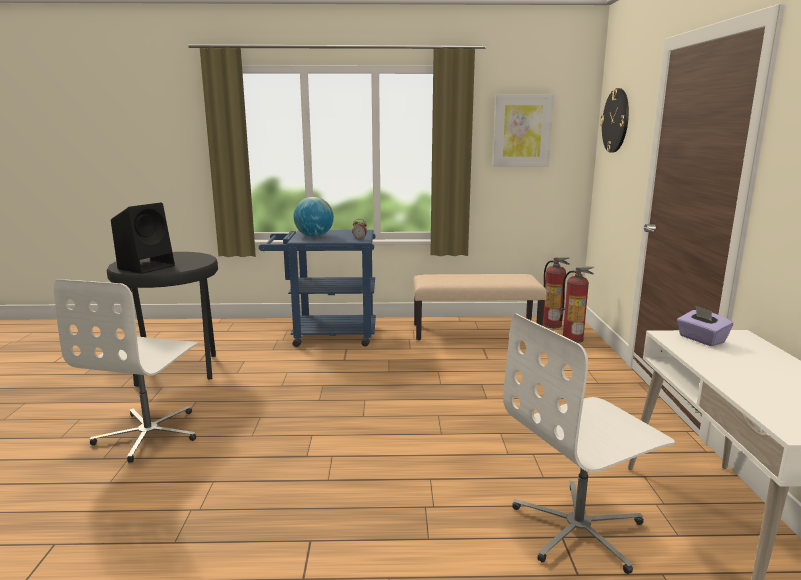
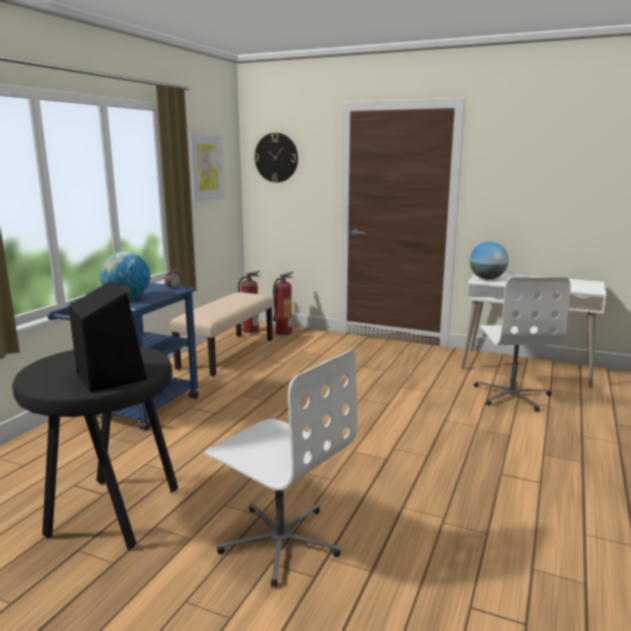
camera: 65 degrees left, 0 degrees up
purple tissue box [677,305,733,346] -> globe [469,242,509,279]

